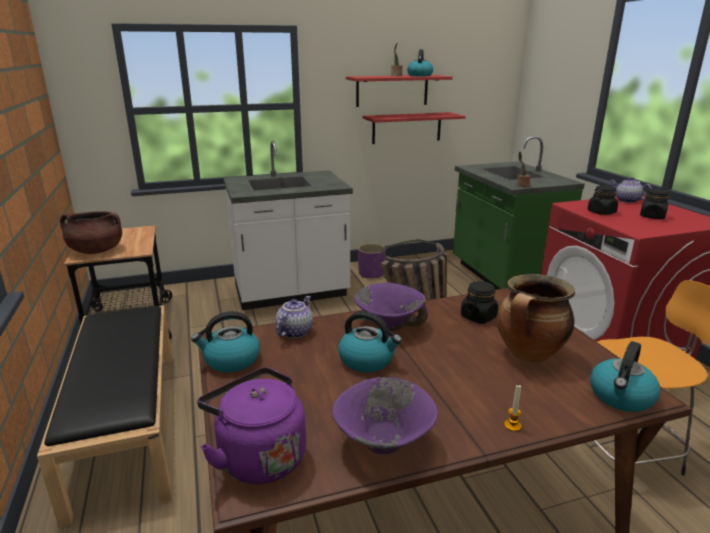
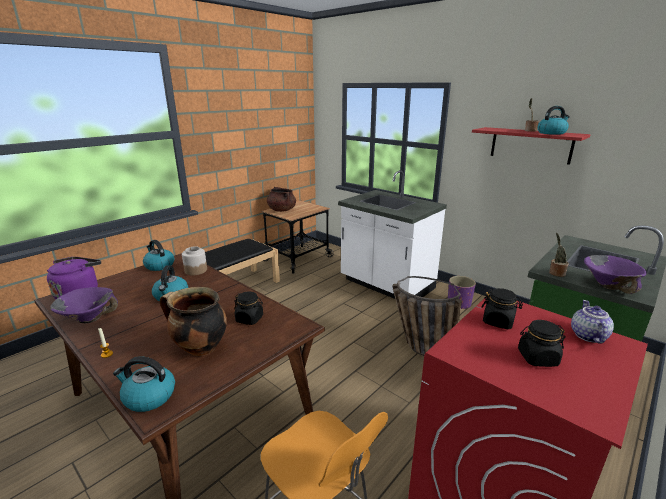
camera: 60 degrees right, 0 degrees up
teapot [276,296,313,338] -> jar [182,246,207,275]
purple bowl [354,283,428,331] -> purple bowl moved to [584,255,647,294]
red shelf [363,112,466,144] -> none

